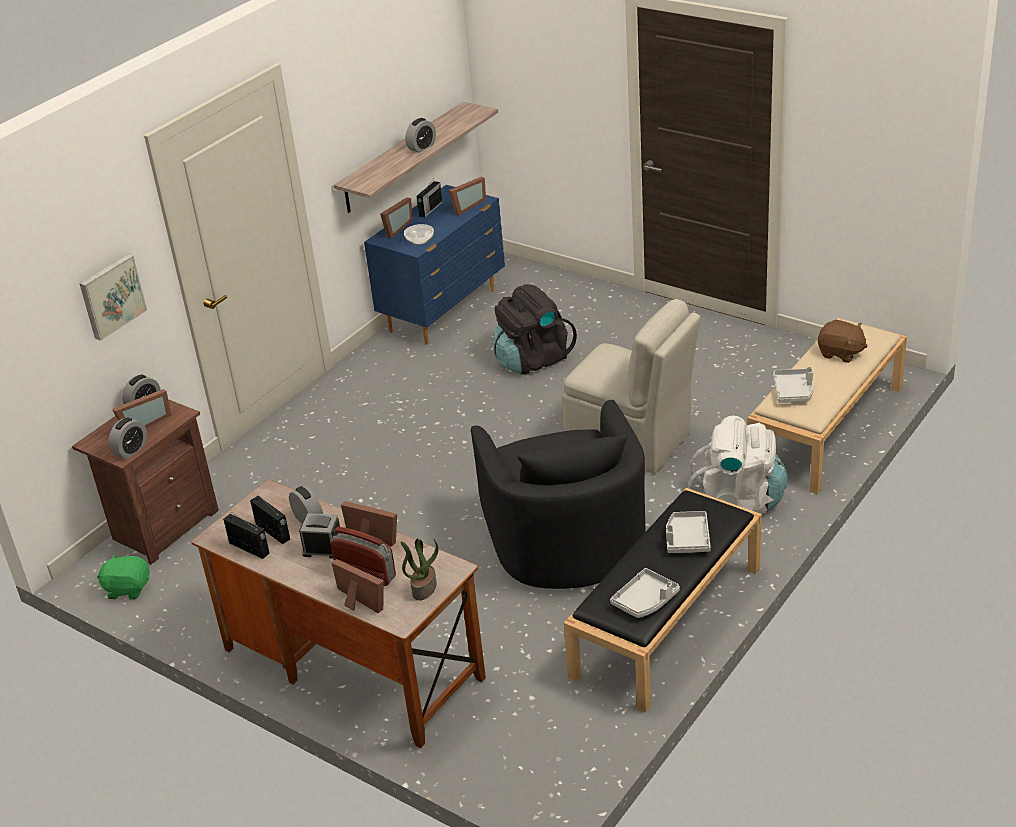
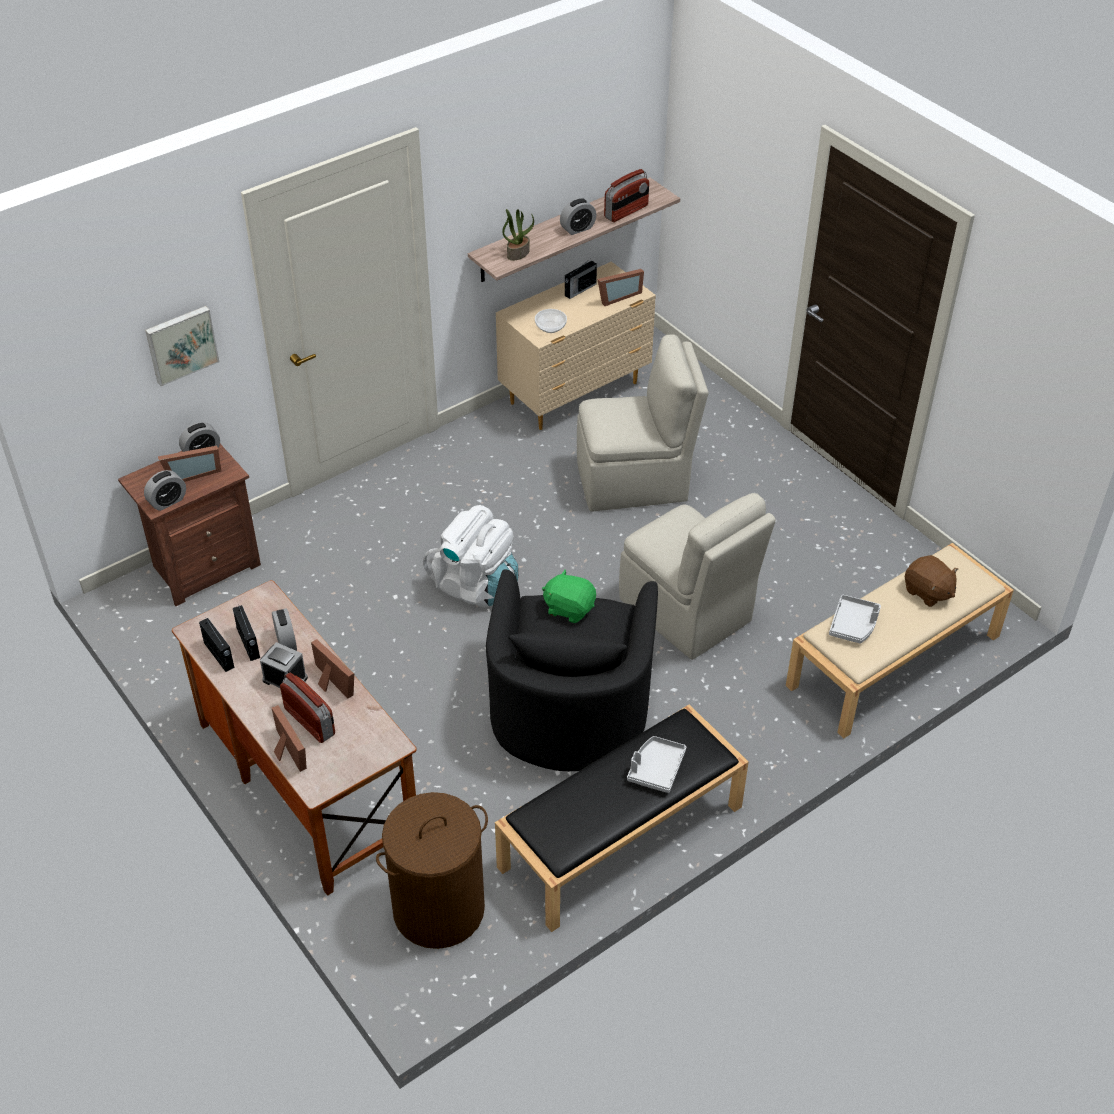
camera: 15 degrees right, 10 degrees up
green plush toy [97,553,150,600] -> green plush toy moved to [542,569,596,623]
blue dresser [364,185,505,345] -> beige dresser [496,262,656,430]
picture frame [380,197,413,239] -> none
potted plant [401,538,438,600] -> potted plant moved to [502,209,534,261]
black backpack [493,284,577,374] -> beige chair [577,335,709,511]
grey tray [610,568,680,618] -> none
white backpack [688,416,788,514] -> white backpack moved to [423,505,518,607]
none -> brown laundry basket [376,792,488,949]
none -> radio [604,169,649,222]

